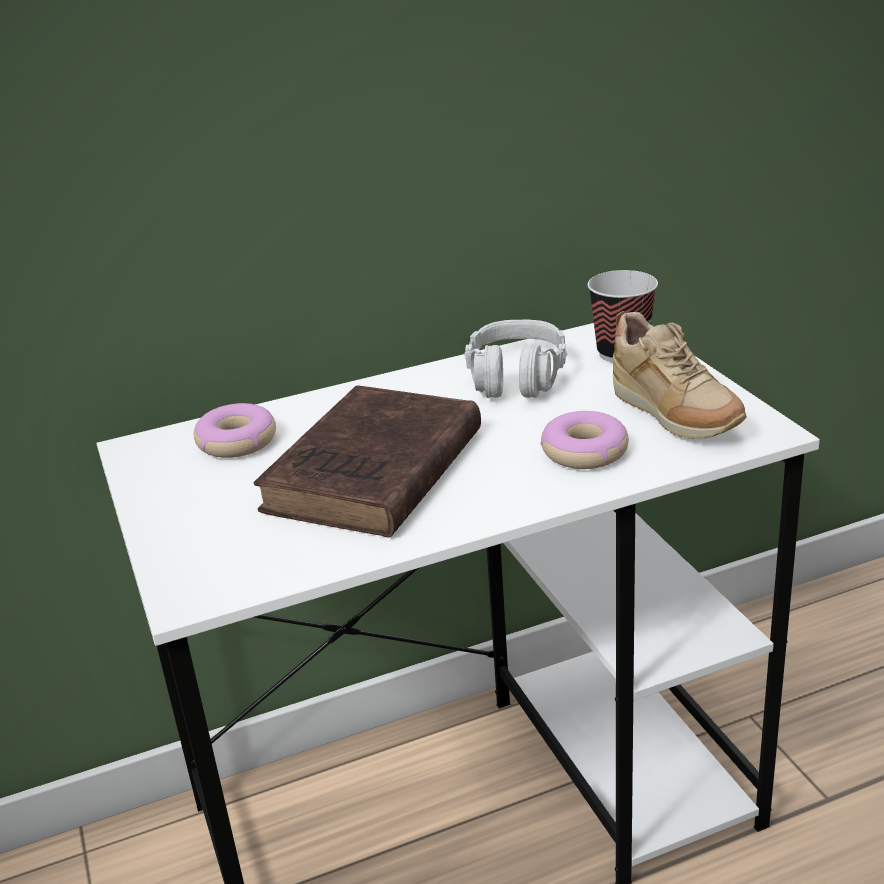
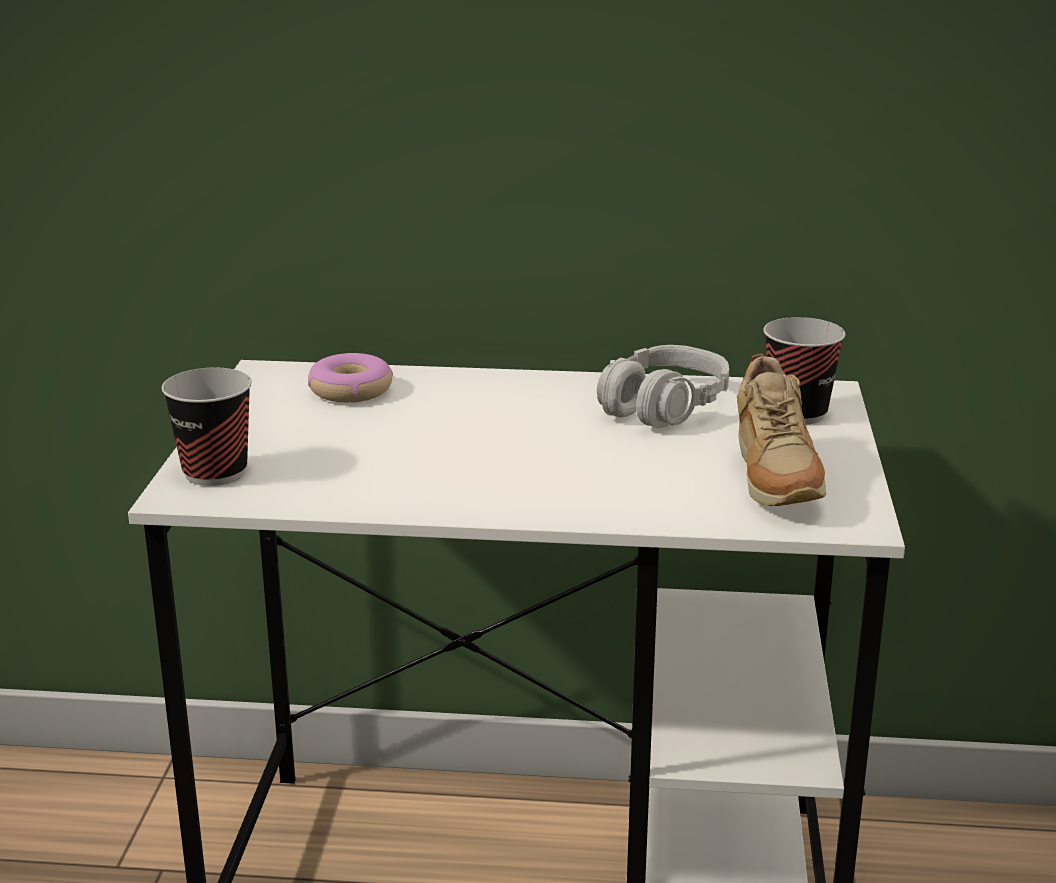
camera: 25 degrees right, 5 degrees down
brown book [253,386,481,538] -> none
donut [540,411,629,469] -> none
none -> cup [162,368,252,486]

